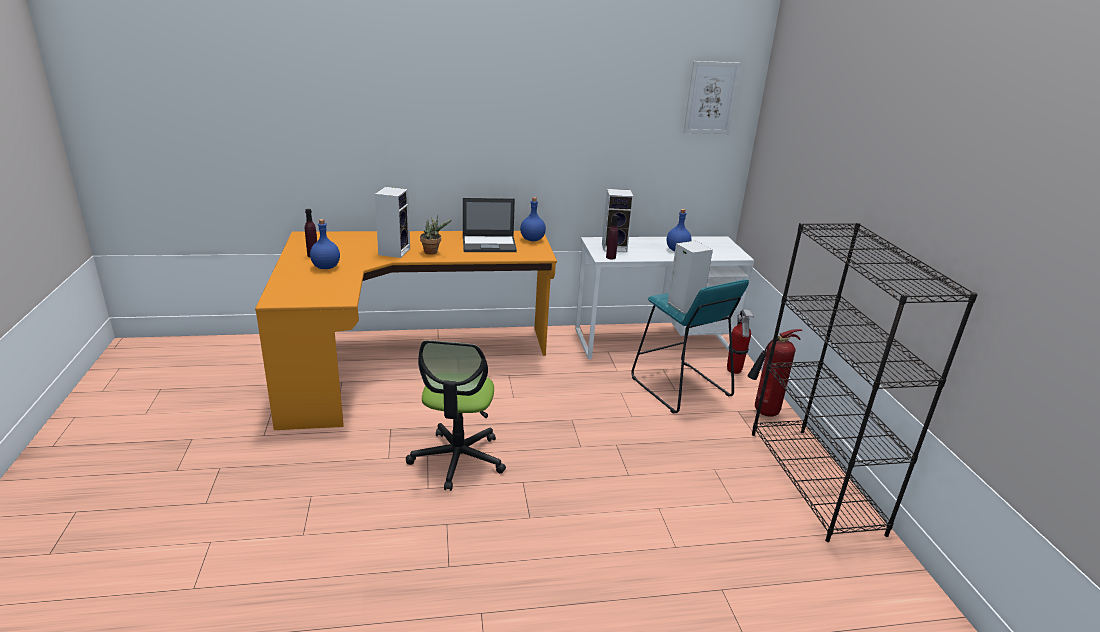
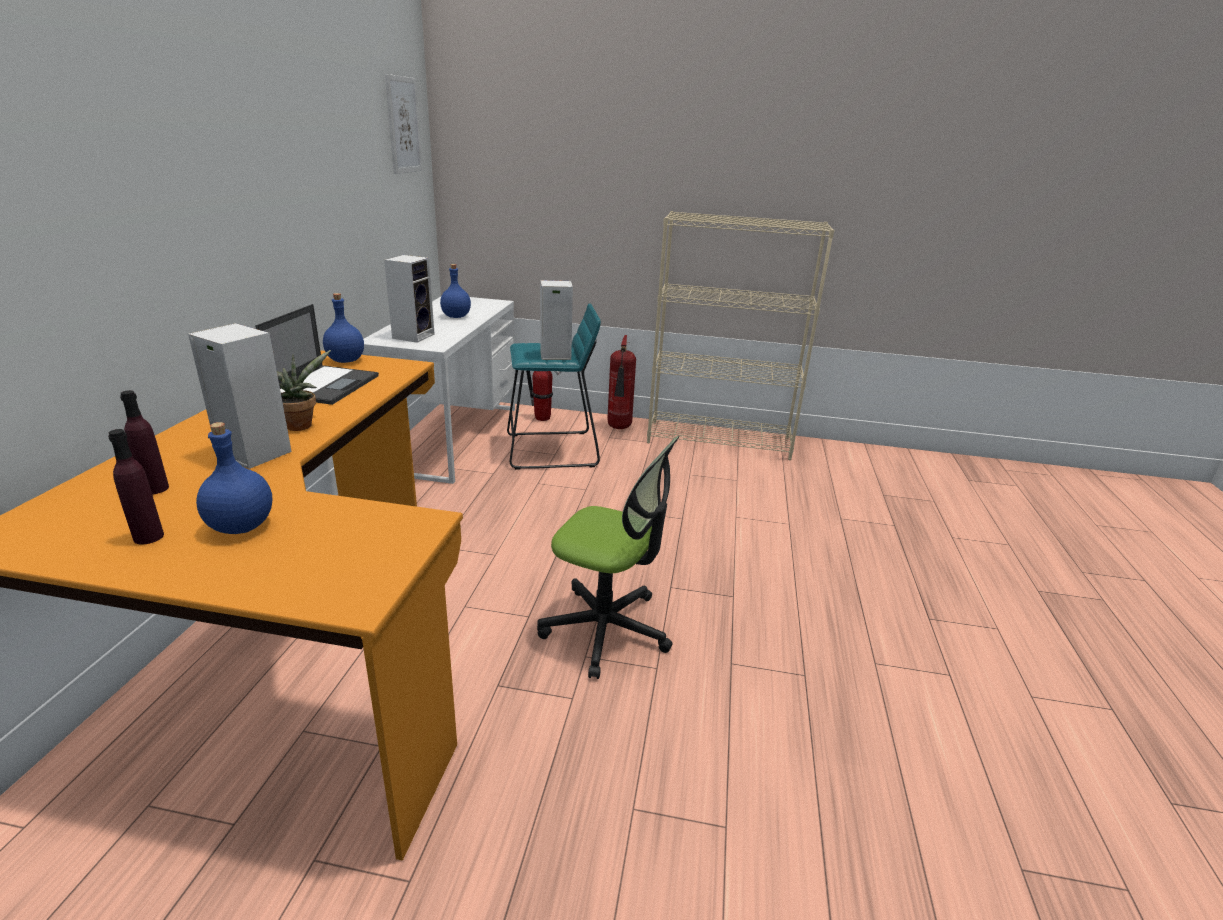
camera: 70 degrees left, 0 degrees up
purple bottle [606,215,618,260] -> purple bottle moved to [120,390,169,495]
black bookcase [752,223,978,542] -> beige bookcase [647,211,834,460]

